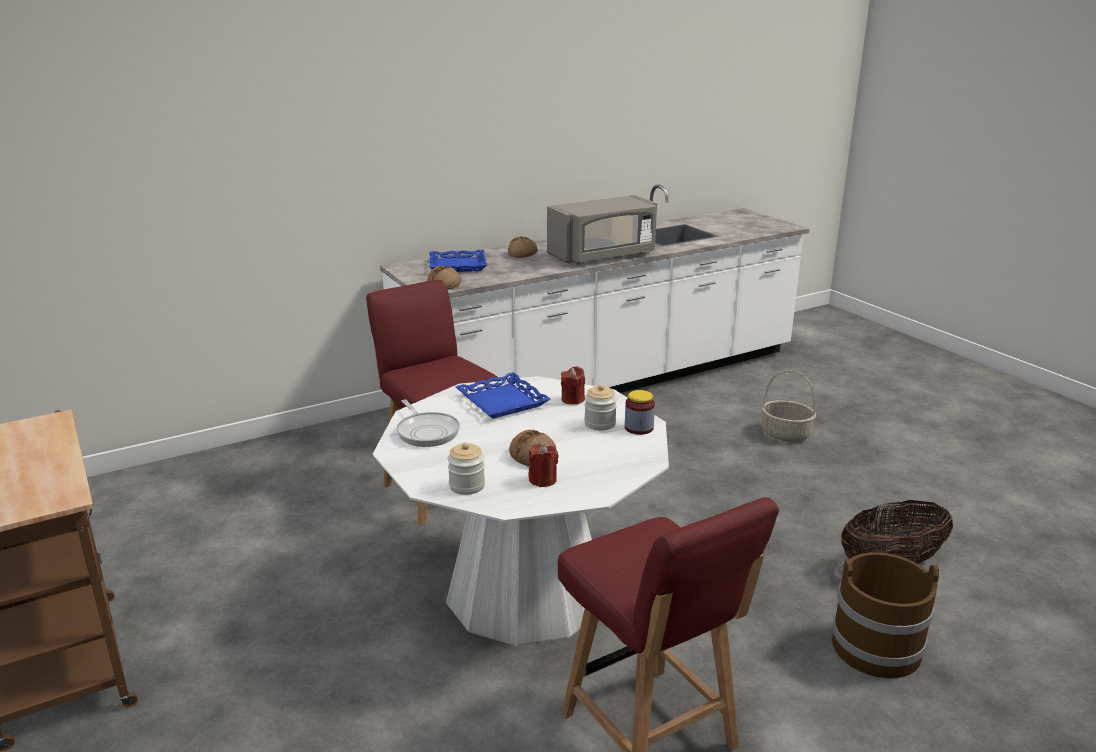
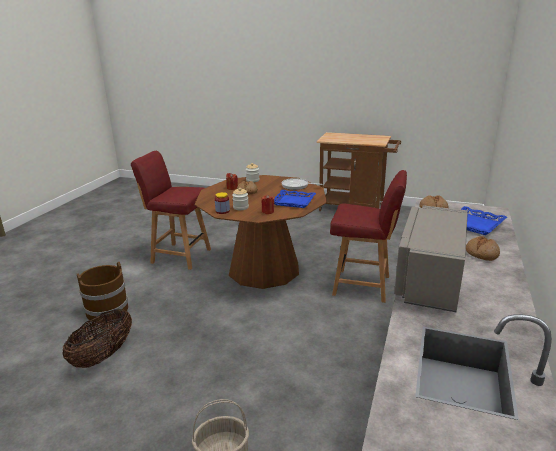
camera: 140 degrees right, 0 degrees up
white dining table [373,376,669,646] -> brown dining table [195,175,327,289]

